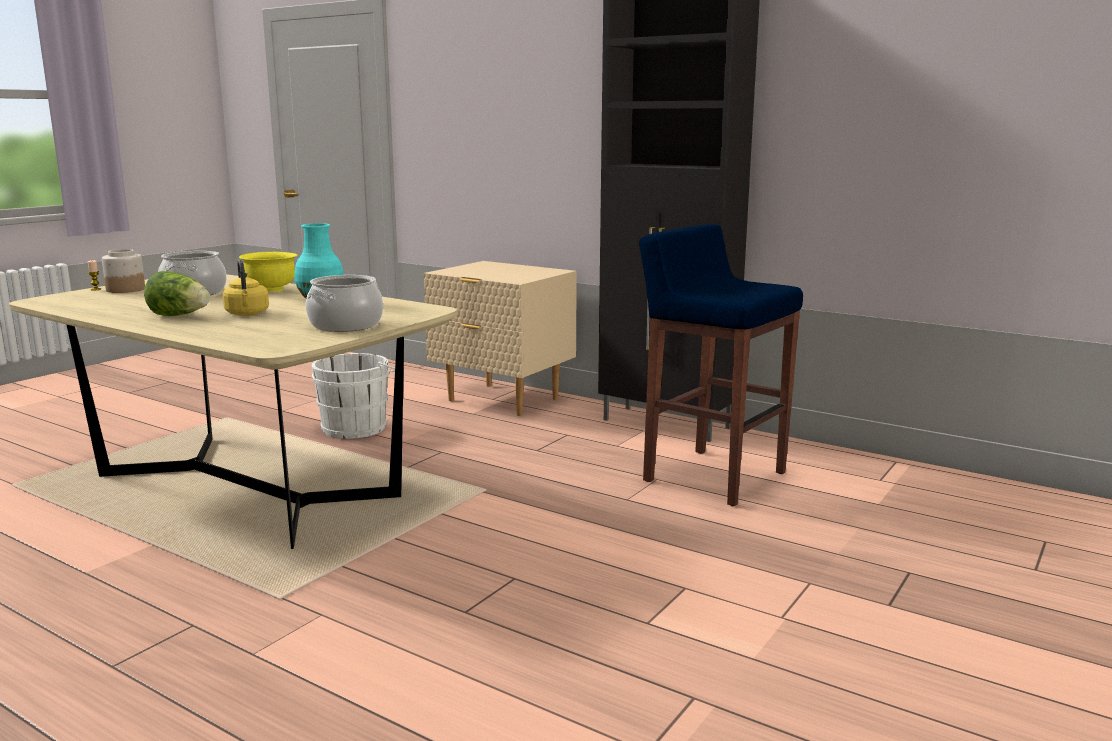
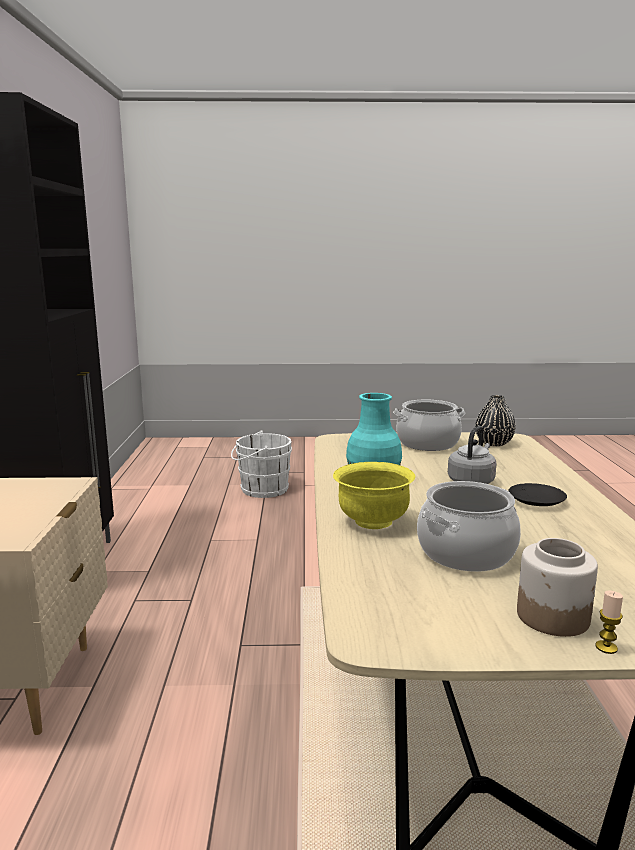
camera: 125 degrees left, 0 degrees up
lettuce [144,271,210,316] -> black plate [508,483,567,506]
yellow kettle [223,260,269,316] -> grey kettle [448,426,497,484]
white bucket [312,353,395,439] -> white bucket moved to [231,431,292,498]
blue stool [639,224,803,506] -> none
none -> black vase [475,395,516,446]

